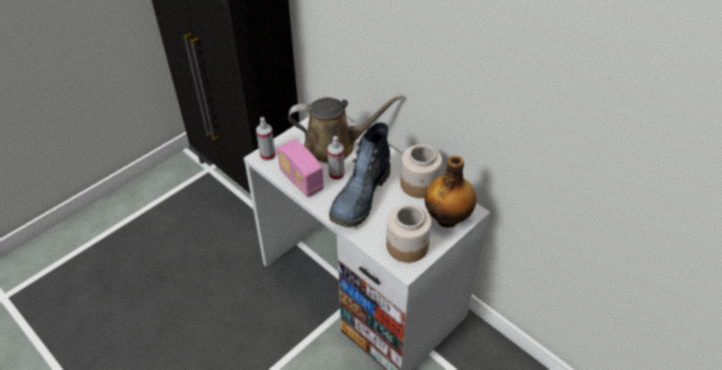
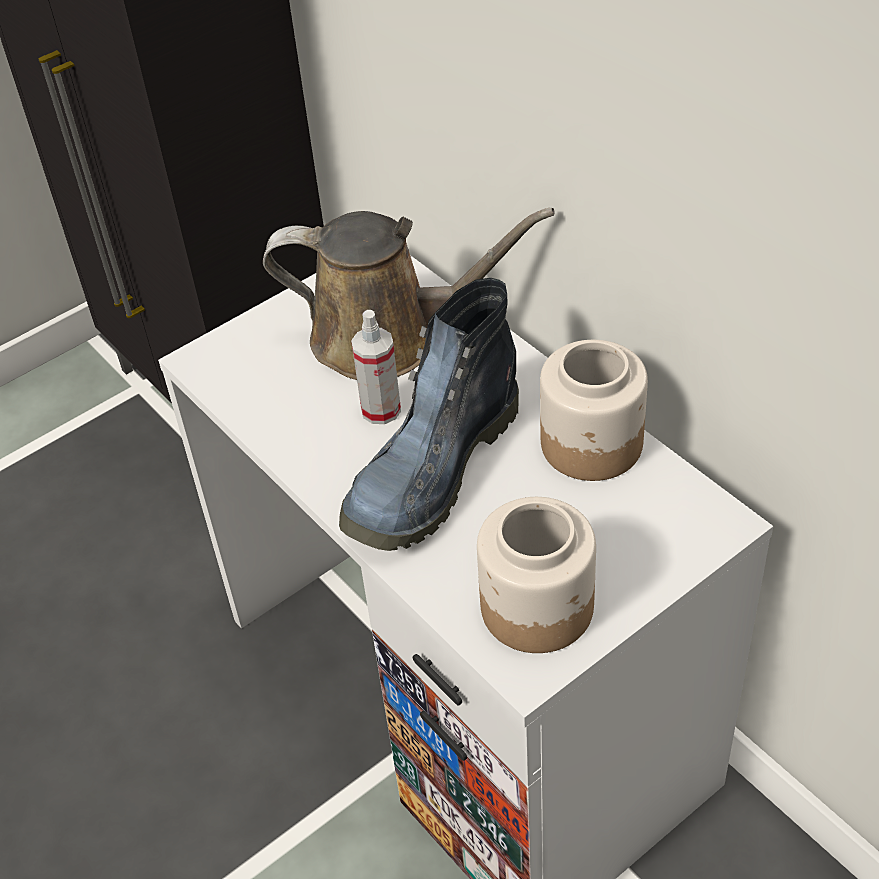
camera: 10 degrees right, 0 degrees up
spray bottle [256,117,275,161] -> none
radio [277,140,324,198] -> none
bottle [425,155,476,228] -> none

